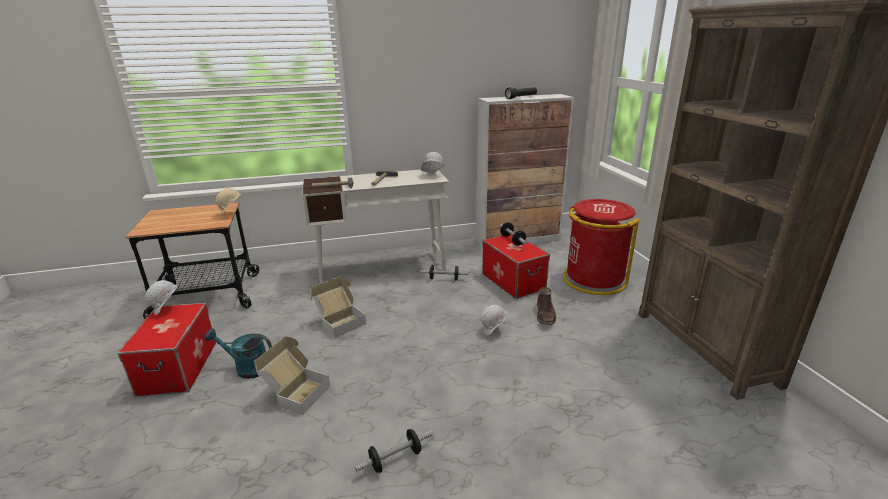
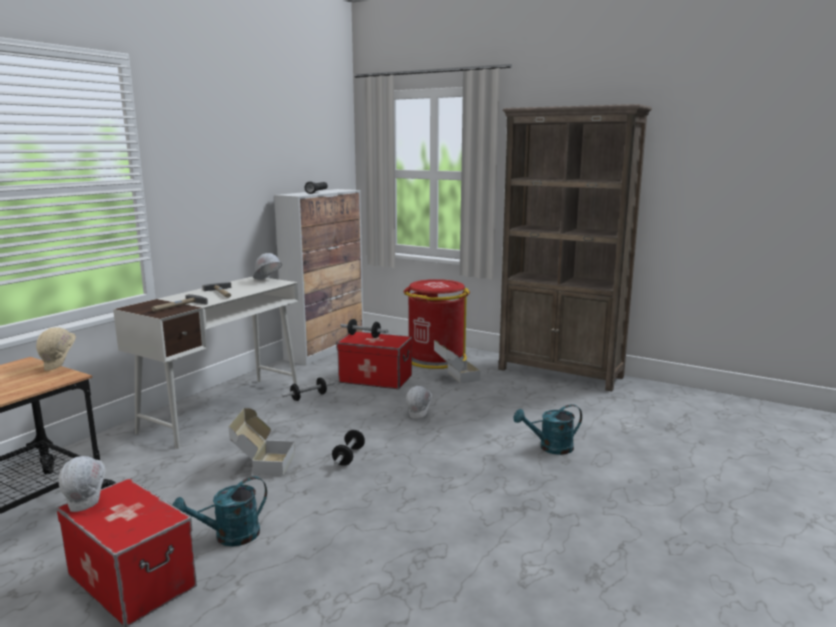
camera: 45 degrees left, 10 degrees down
cardboard box [254,337,330,415] -> cardboard box moved to [434,340,481,383]
dumbbell [355,429,432,473] -> dumbbell moved to [332,430,365,466]
brown boot [537,287,556,325] -> none
none -> turquoise watering can [513,404,582,455]

